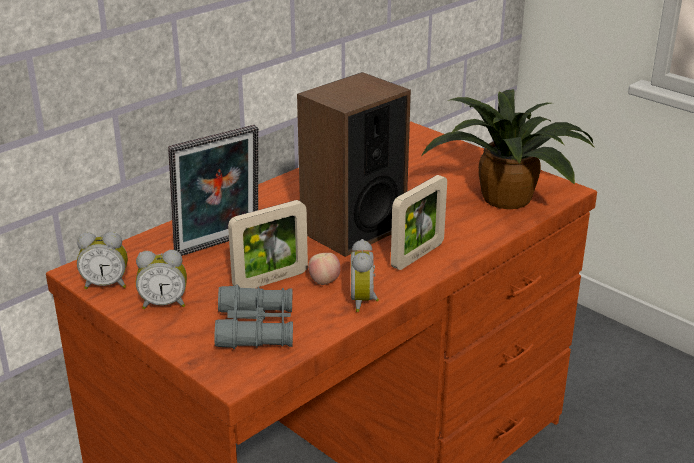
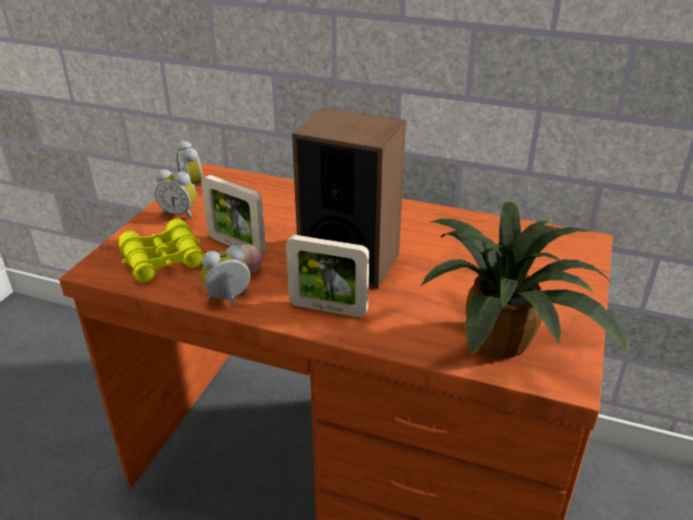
camera: 65 degrees right, 5 degrees up
alarm clock [136,250,187,309] -> alarm clock turned 45 degrees counterclockwise [155,169,196,219]
picture frame [168,125,259,256] -> none
grey binoculars [215,285,293,349] -> yellow binoculars [118,218,204,283]

